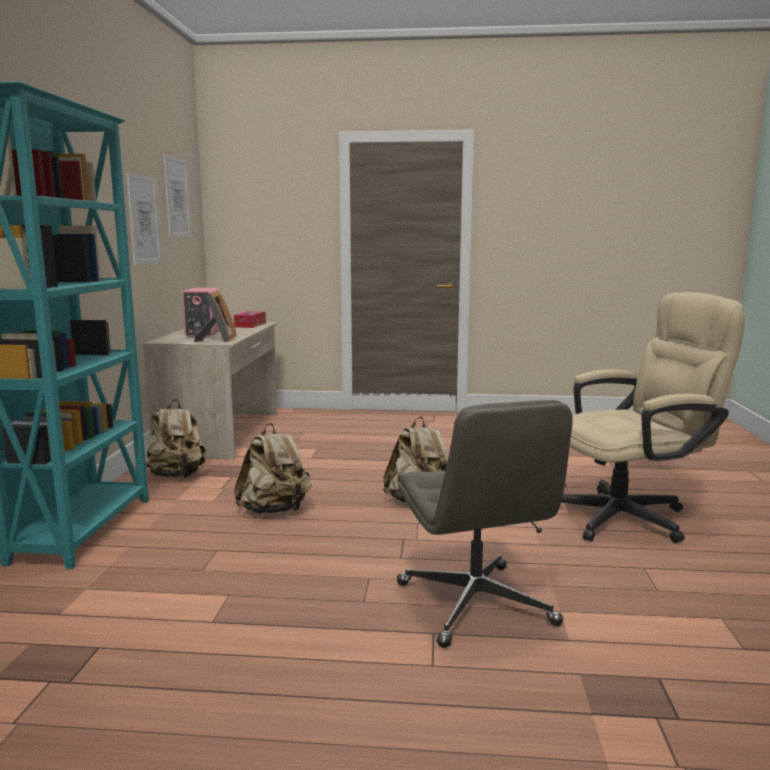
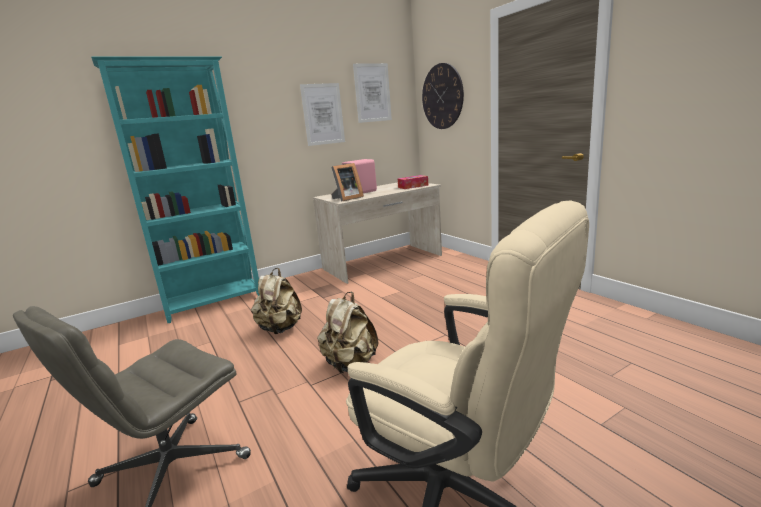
camera: 55 degrees right, 5 degrees up
beige backpack [146,399,206,478] -> none
none -> wall clock [422,63,464,129]

